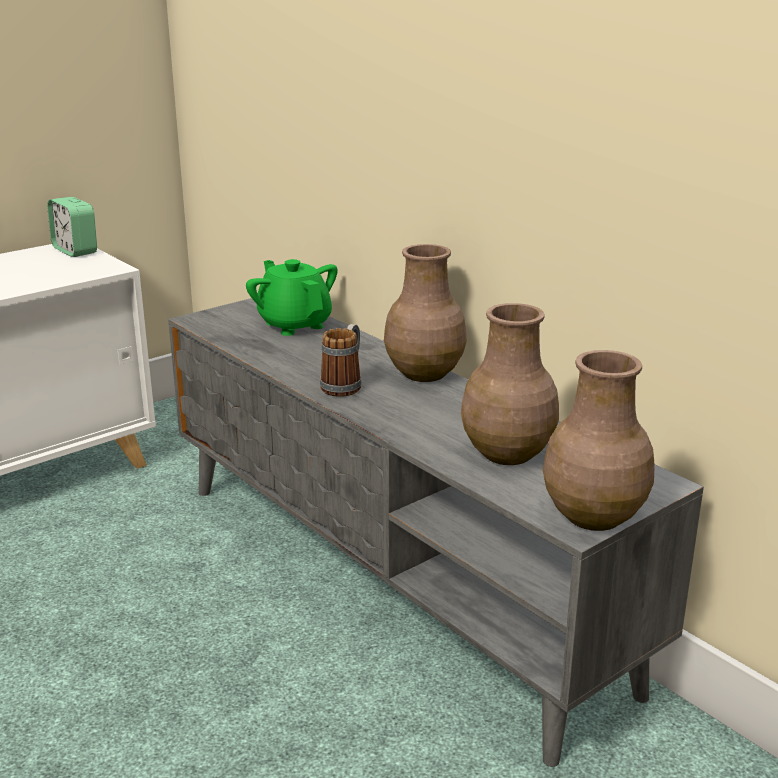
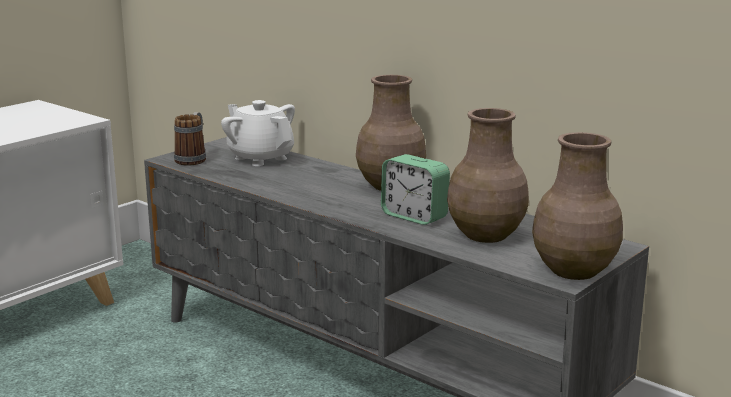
camera: 10 degrees left, 5 degrees down
alarm clock [47,197,97,257] -> alarm clock moved to [381,154,450,225]
green teapot [246,259,338,336] -> white teapot [221,100,295,166]
mug [320,324,361,397] -> mug moved to [174,112,206,166]

